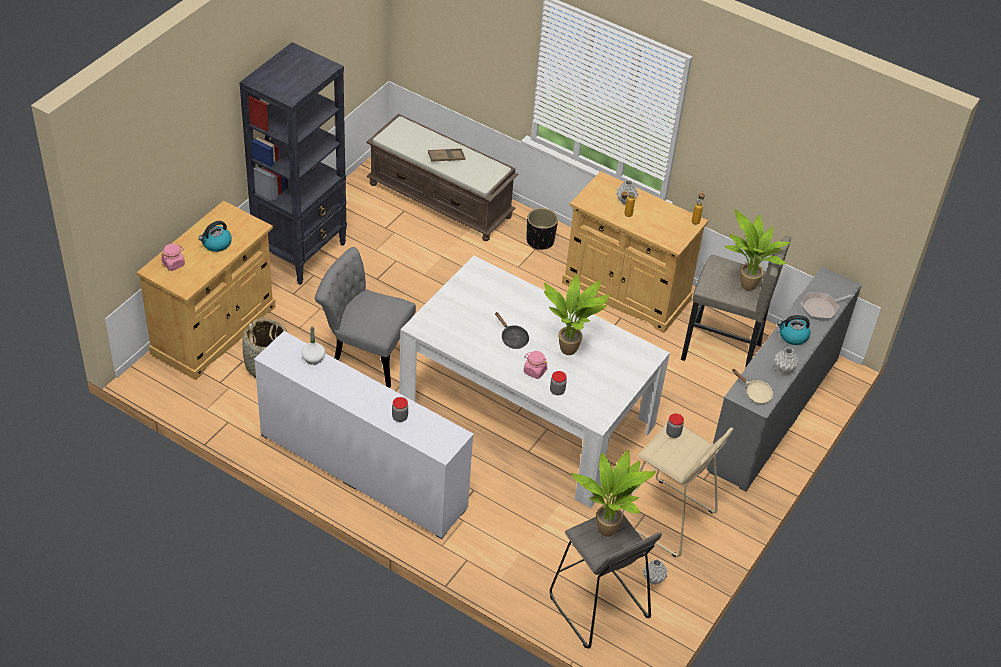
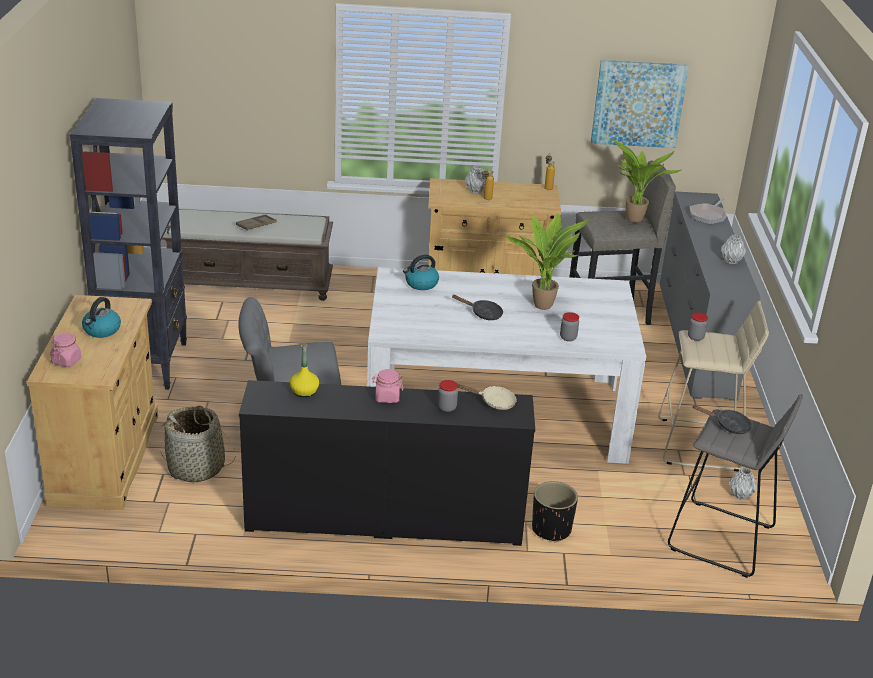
camera: 30 degrees left, 15 degrees down
white dresser [254,331,474,539] -> black dresser [239,380,535,546]
white bottle [301,326,325,365] -> yellow bottle [290,343,319,397]
pink jar [524,351,548,379] -> pink jar moved to [372,369,403,403]
black planter [526,208,558,250] -> black planter moved to [532,481,578,542]
potted plant [571,450,656,537] -> black frying pan [693,405,752,434]
beige frying pan [732,369,773,404] -> beige frying pan moved to [458,384,517,410]
kettle [777,315,810,345] -> kettle moved to [403,255,439,290]
none -> picture [591,60,689,148]

